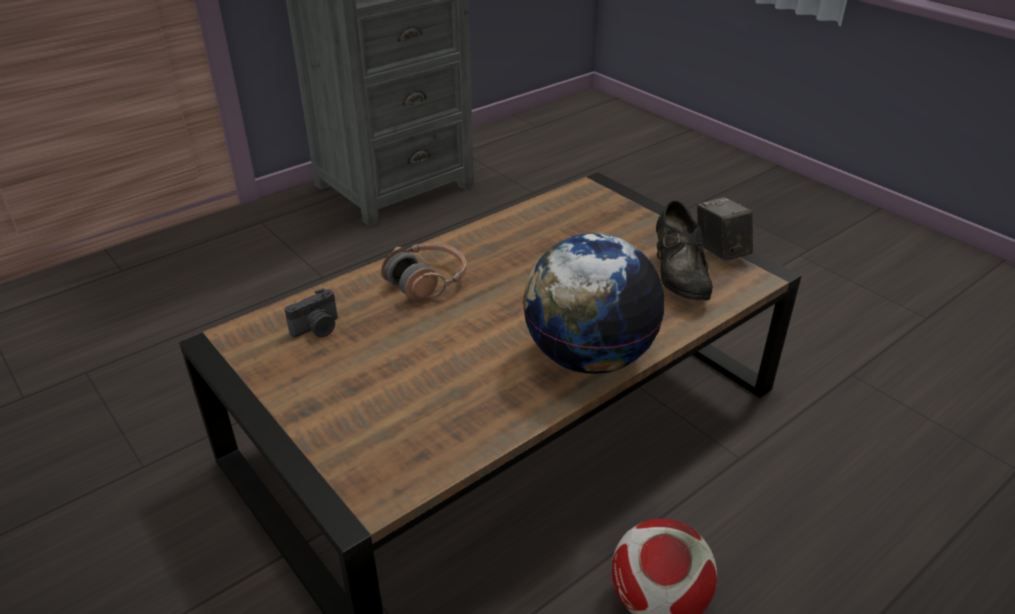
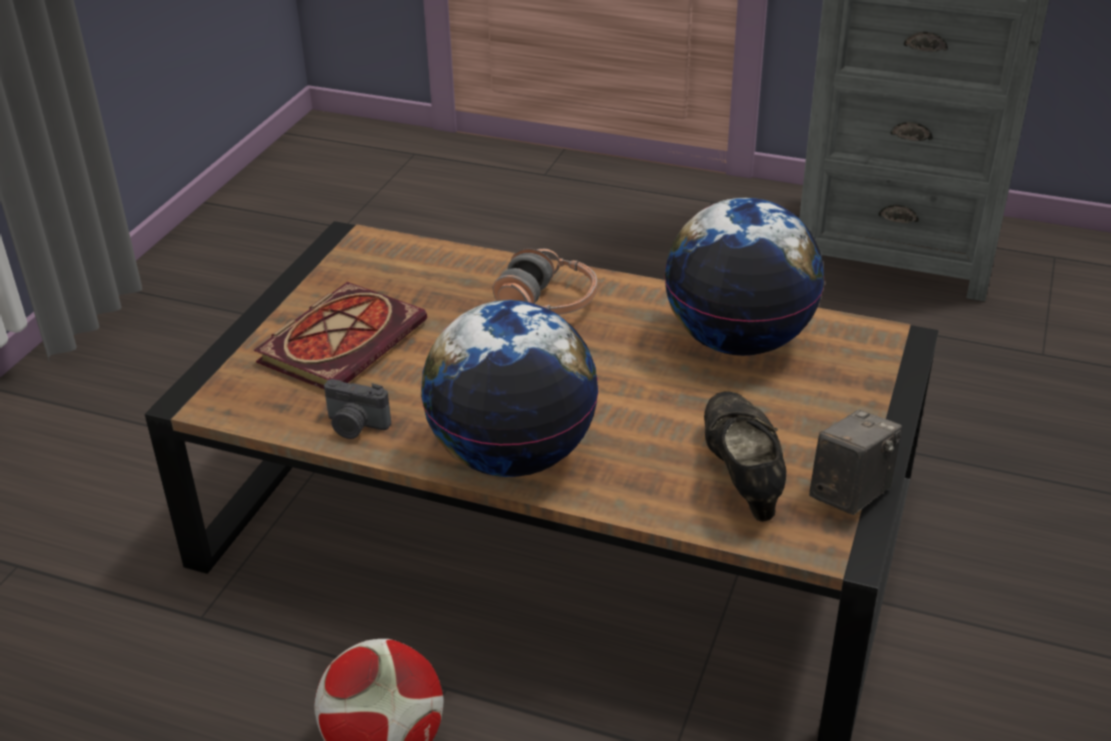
camera: 60 degrees right, 0 degrees up
camera [285,288,338,337] -> camera moved to [324,379,391,439]
black shoe [656,201,713,301] -> black shoe turned 120 degrees clockwise [704,391,786,522]
none -> book [254,282,427,390]
none -> globe [664,198,824,356]

